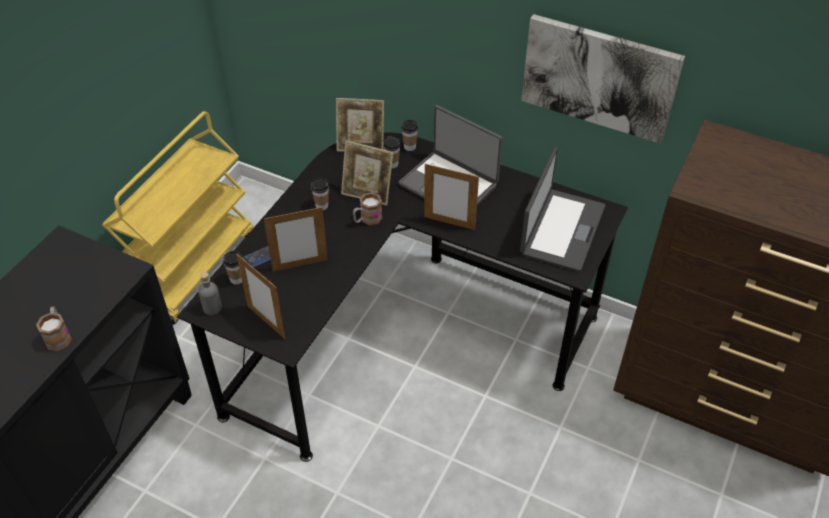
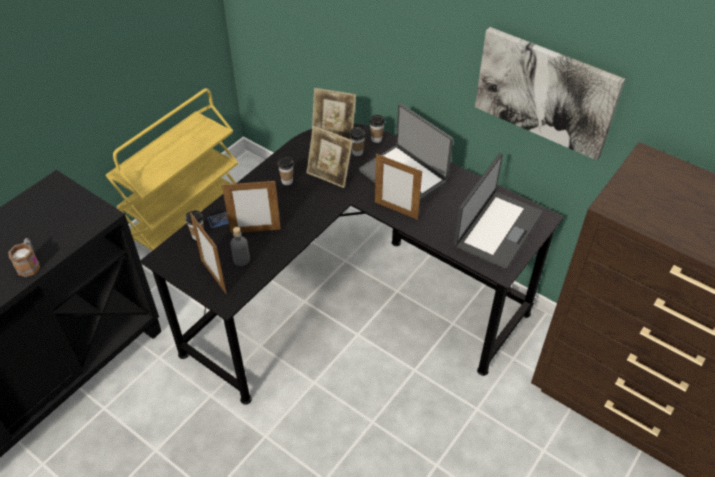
camera: 10 degrees right, 0 degrees up
grey bottle [198,272,222,315] -> grey bottle moved to [230,227,250,266]
mug [353,192,382,225] -> none

